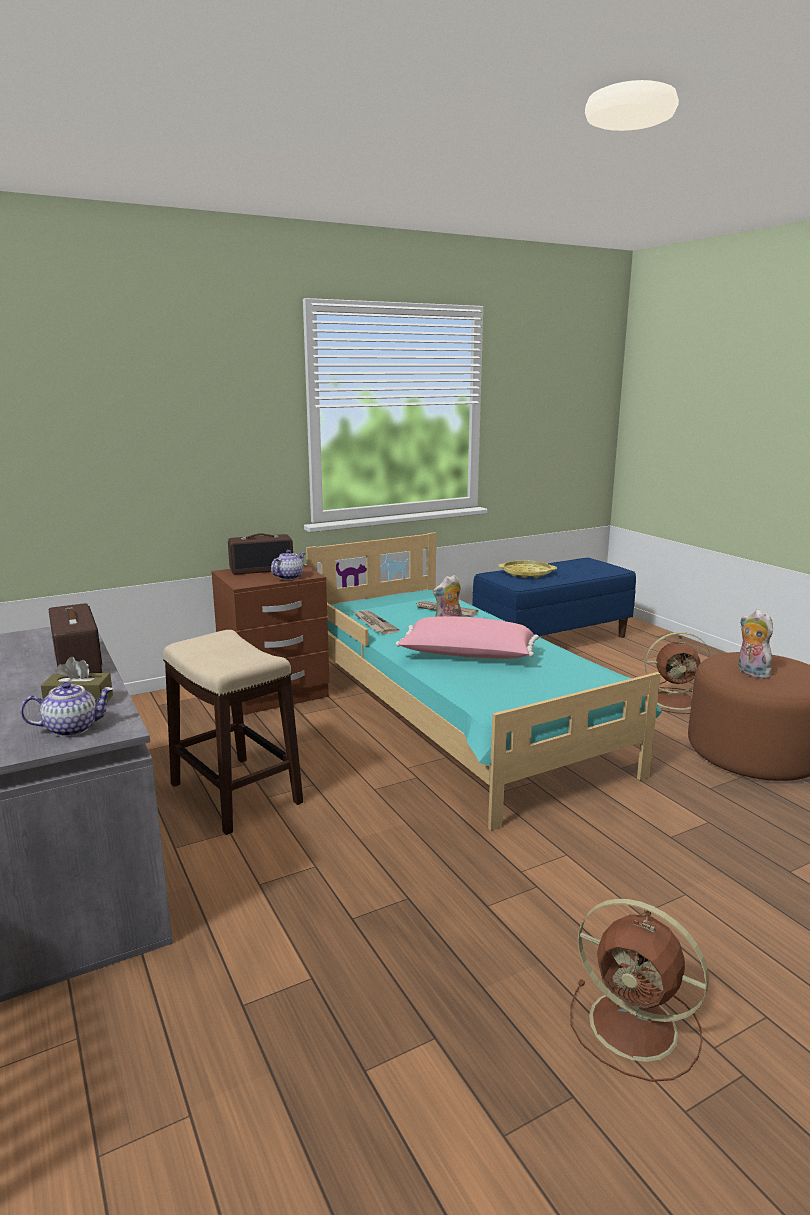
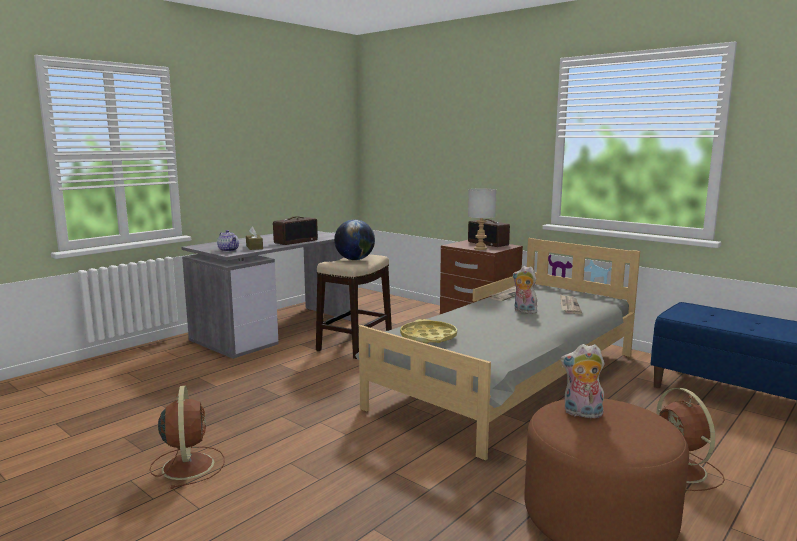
camera: 70 degrees right, 5 degrees down
teapot [271,550,305,580] -> grey table lamp [468,189,496,250]
turquoise bed [306,532,662,831] -> grey bed [355,238,640,461]
pink pillow [396,616,539,659] -> none
yellow tray [498,560,557,578] -> yellow tray moved to [400,319,457,344]
brown fan [570,899,709,1082] -> brown fan turned 150 degrees clockwise [150,385,225,489]
plush toy [738,610,773,679] -> plush toy turned 120 degrees counterclockwise [561,344,605,418]
none -> globe [334,220,375,260]

